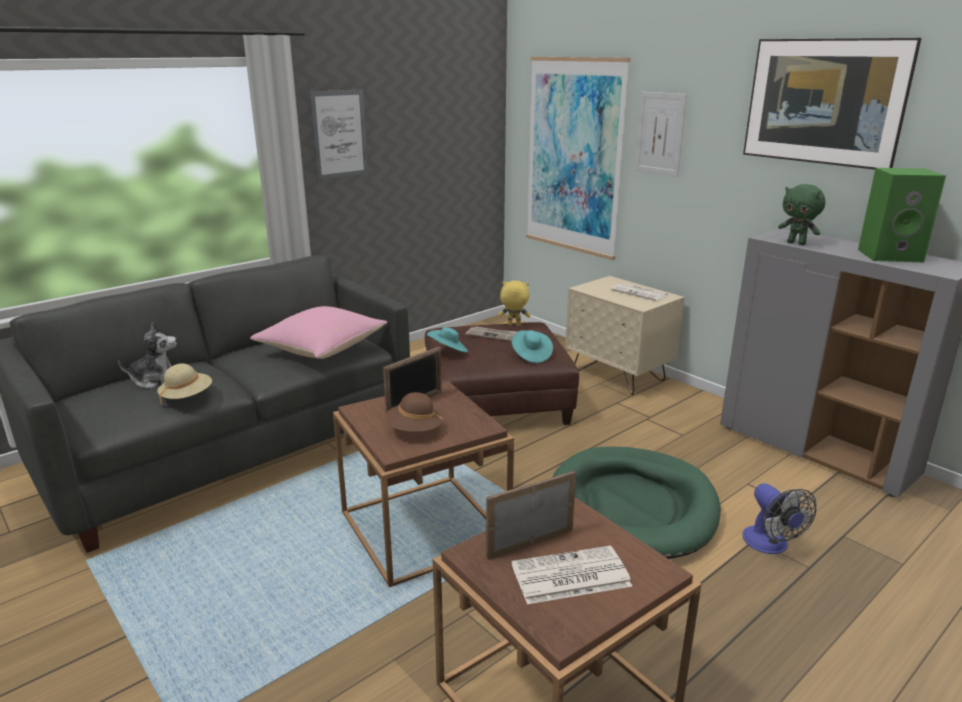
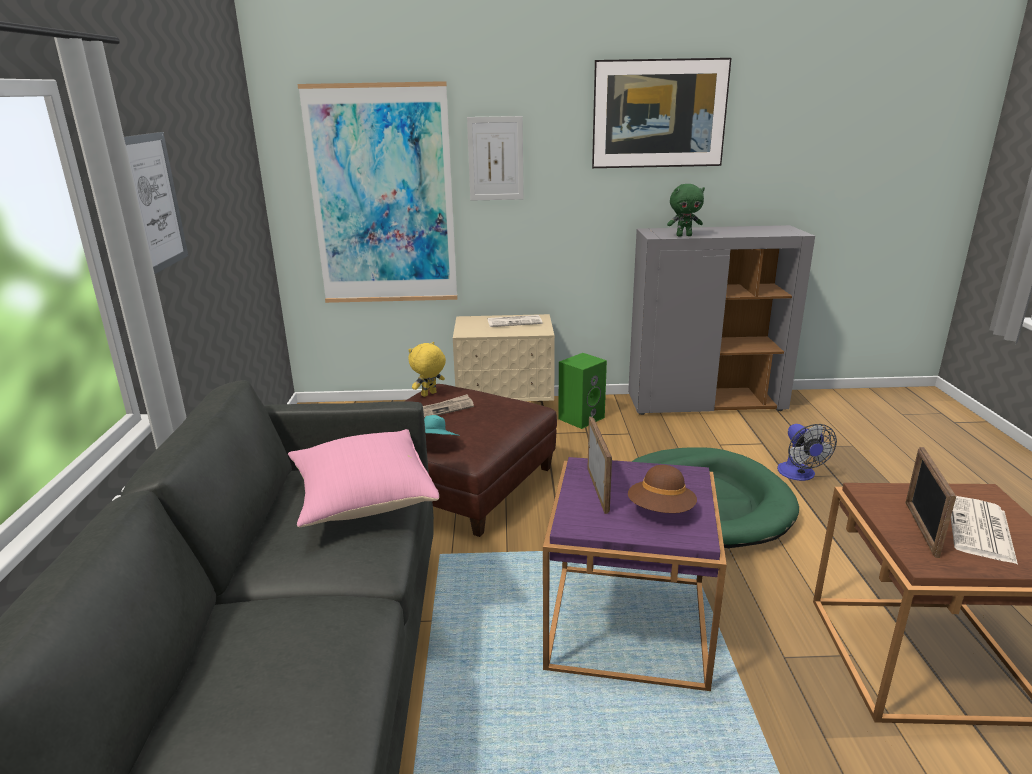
camera: 50 degrees left, 0 degrees up
plush toy [118,322,177,388] -> none
beige hat [157,364,212,405] -> none
brown side table [333,381,514,587] -> purple side table [543,457,727,691]
turquoise hat [512,330,553,363] -> none
fan [742,483,816,554] -> fan turned 60 degrees clockwise [777,424,837,481]
green speaker [858,168,946,262] -> green speaker moved to [558,353,607,429]

